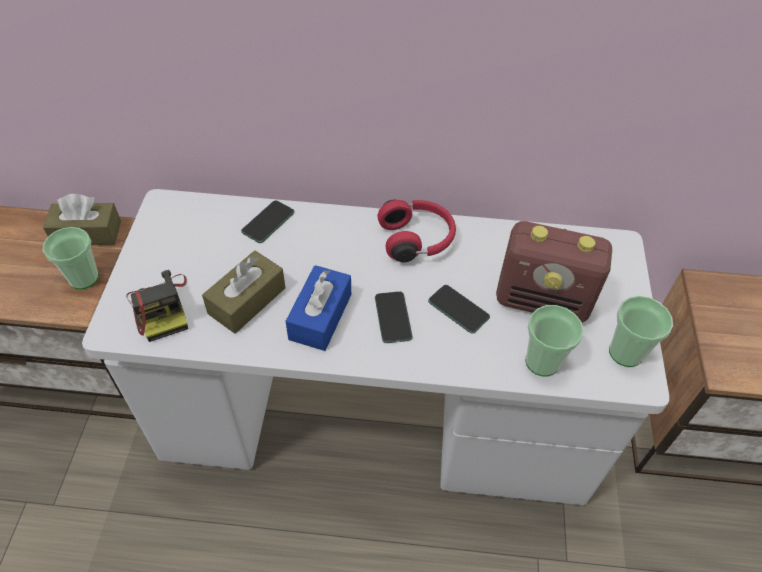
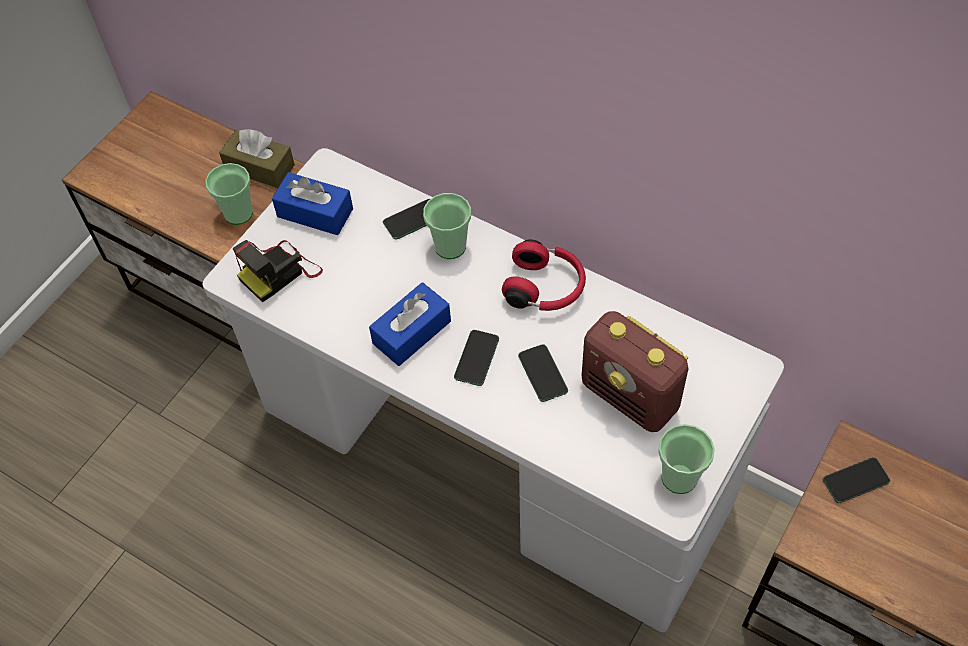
camera: 30 degrees right, 5 degrees up
camera [126,270,188,342] -> camera turned 45 degrees clockwise [233,240,323,303]
brown tissue box [202,251,286,334] -> none
cup [525,305,584,376] -> cup moved to [423,193,471,259]
none -> blue tissue box [272,172,353,235]
none -> phone [823,457,890,503]

